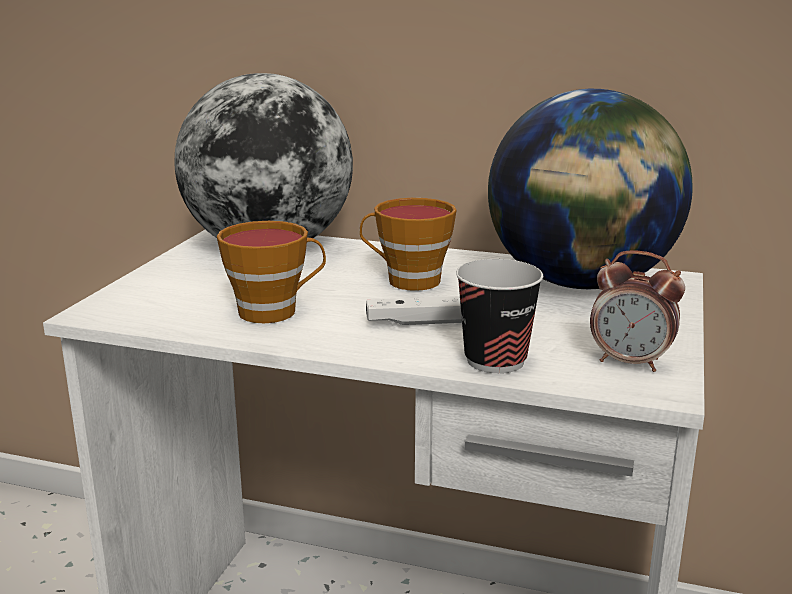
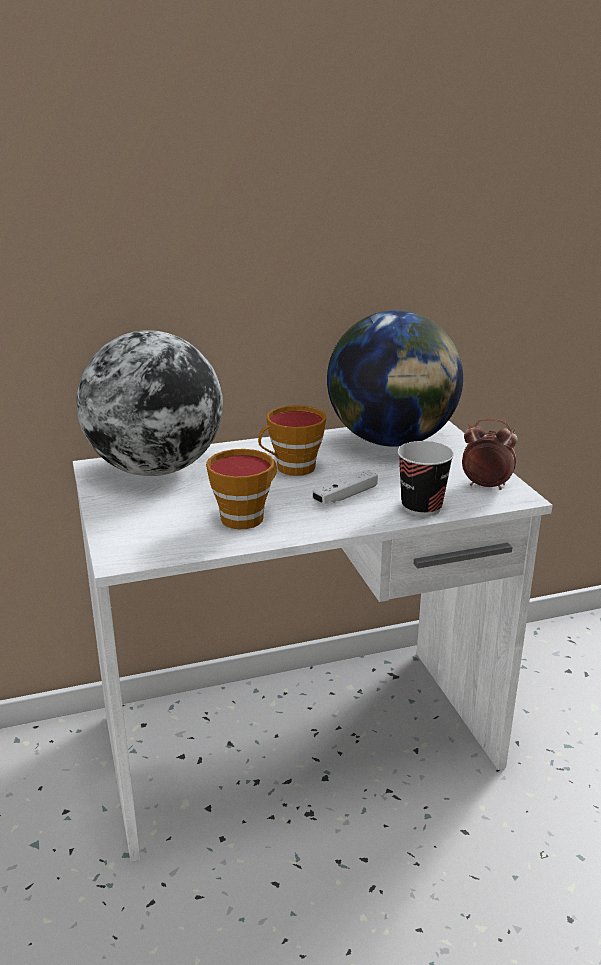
camera: 35 degrees left, 5 degrees up
alarm clock [590,250,685,372] -> alarm clock turned 150 degrees counterclockwise [462,418,518,490]

